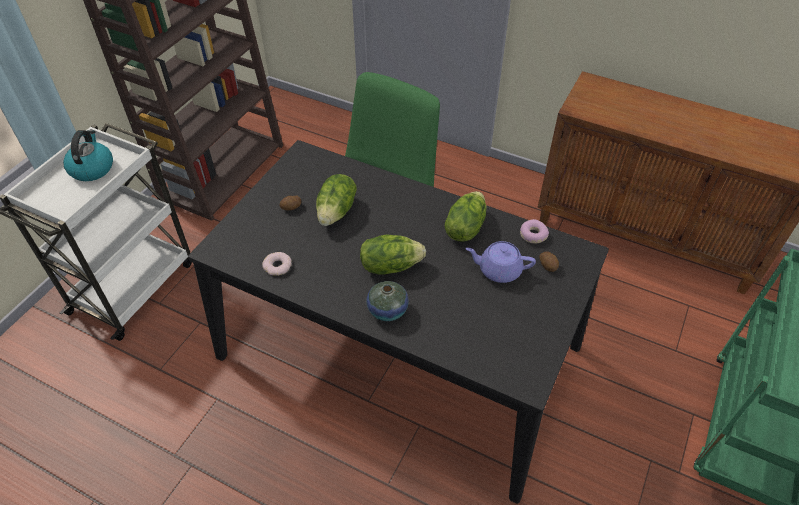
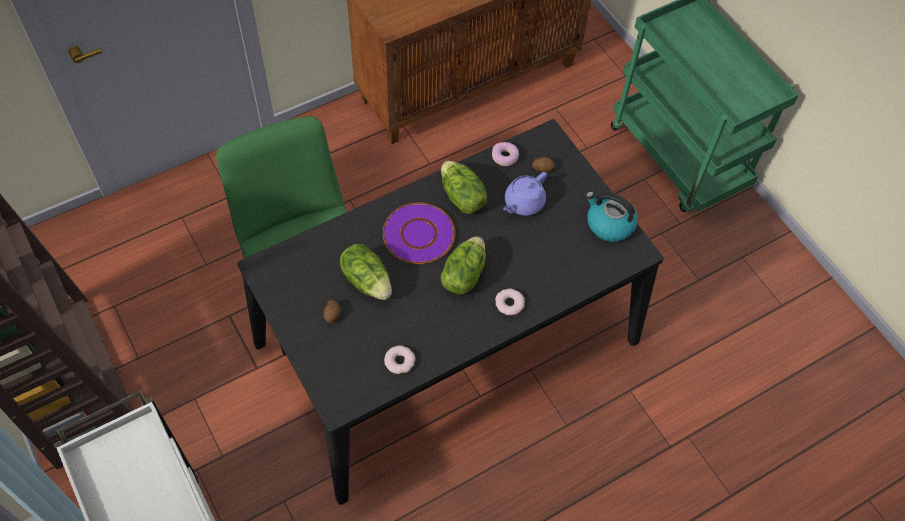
camera: 60 degrees left, 10 degrees up
kettle [63,130,113,181] -> kettle moved to [586,191,638,242]
vase [366,281,409,321] -> donut [495,288,525,315]
none -> purple plate [383,202,455,264]

